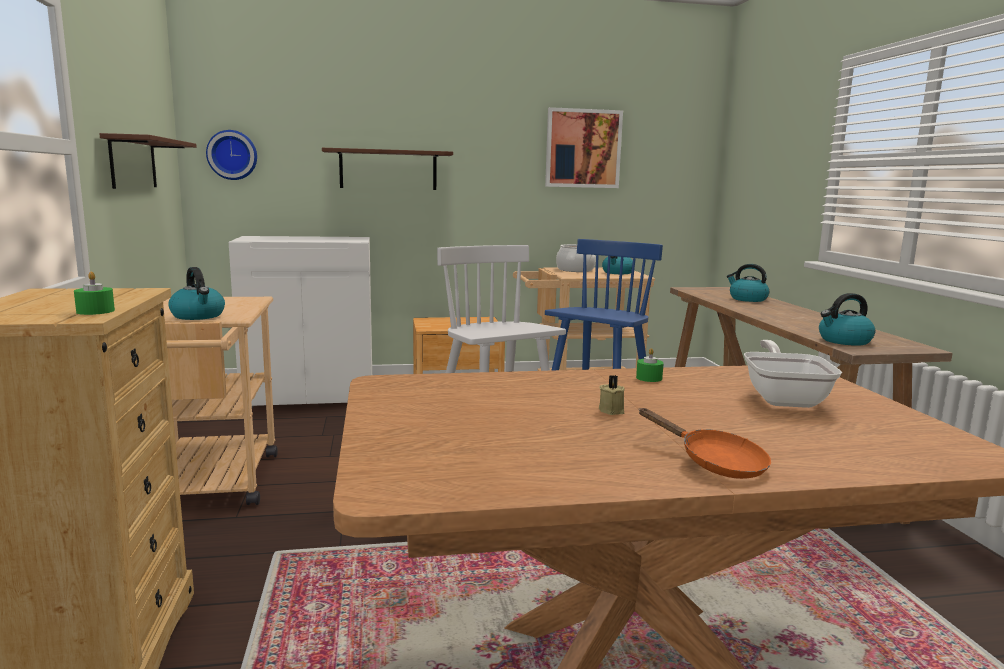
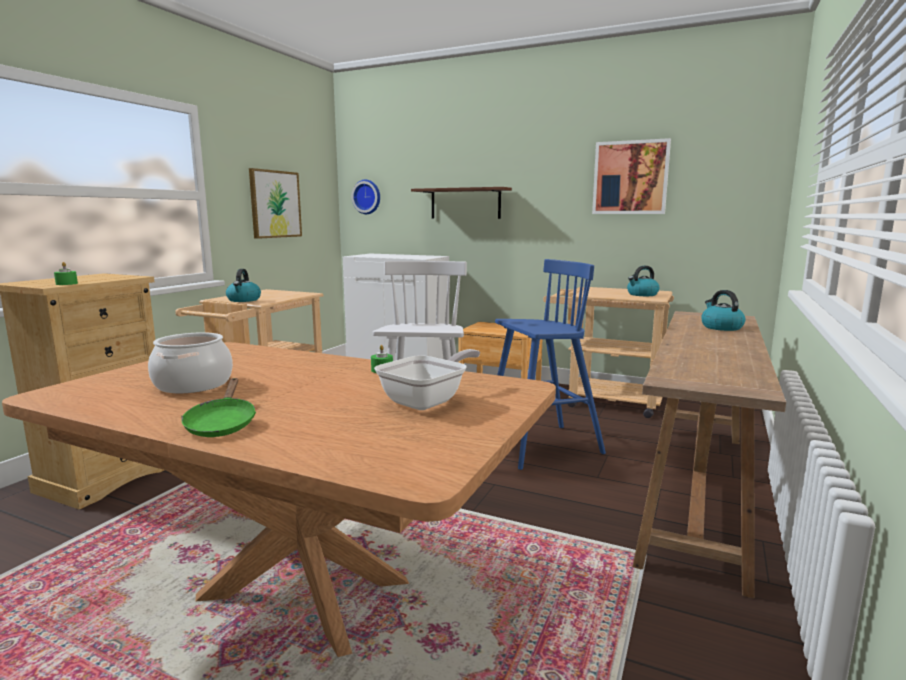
camera: 35 degrees right, 0 degrees up
brown shelf [100,133,197,189] -> picture [249,168,302,239]
cooking pot [556,244,596,272] -> cooking pot moved to [148,332,233,393]
beige candle [599,375,625,415] -> none
orange frying pan [639,408,771,479] -> green frying pan [181,378,256,437]
kettle [819,293,875,346] -> none

